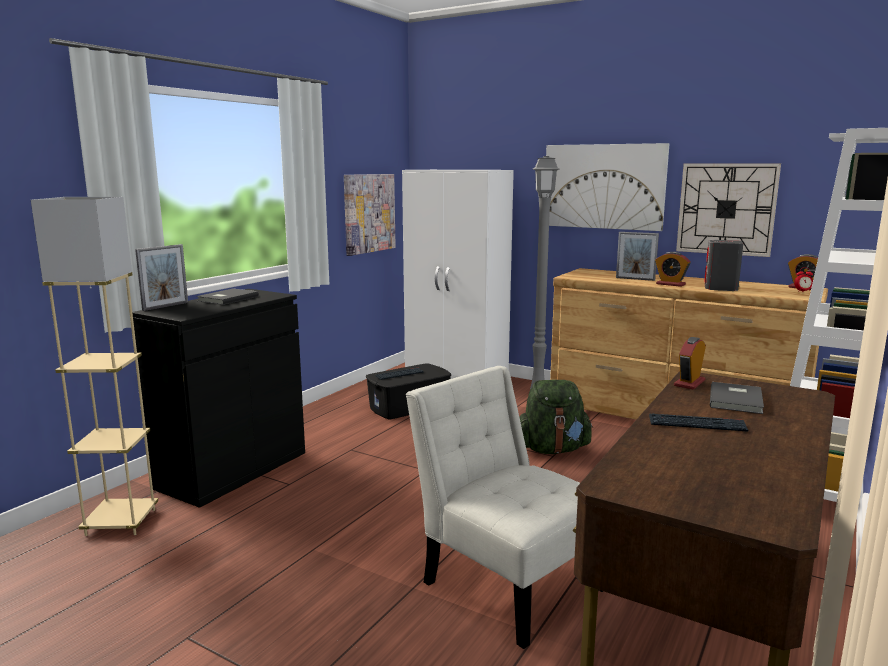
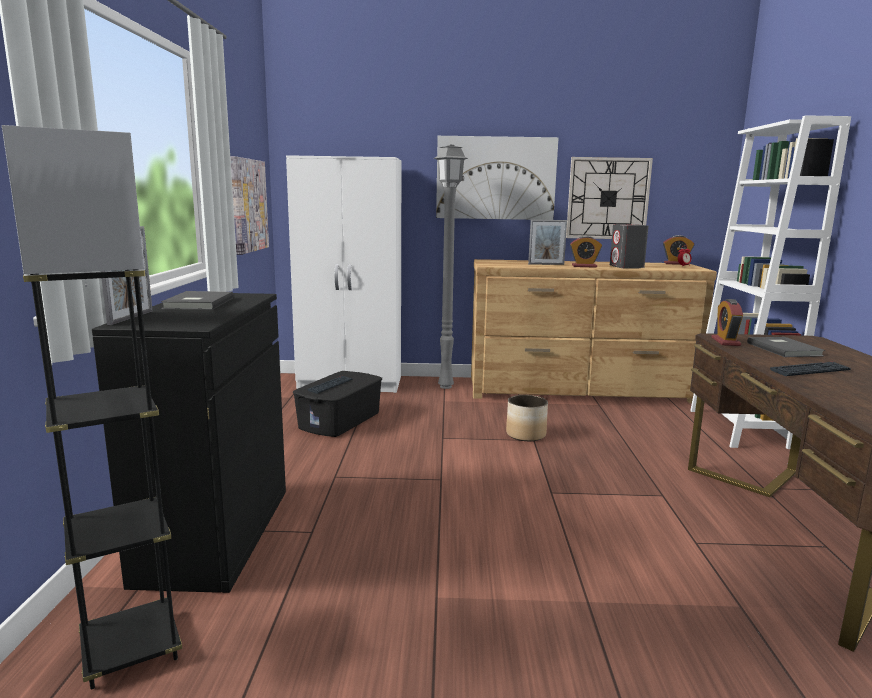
camera: 30 degrees left, 0 degrees up
beige floor lamp [31,197,158,536] -> black floor lamp [2,125,182,689]
white chair [406,366,603,649] -> none
green backpack [519,380,593,454] -> planter [506,395,548,441]

